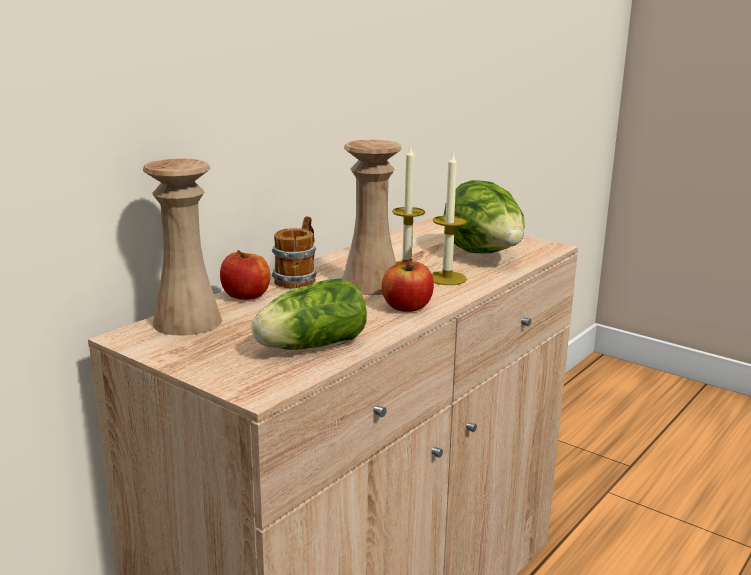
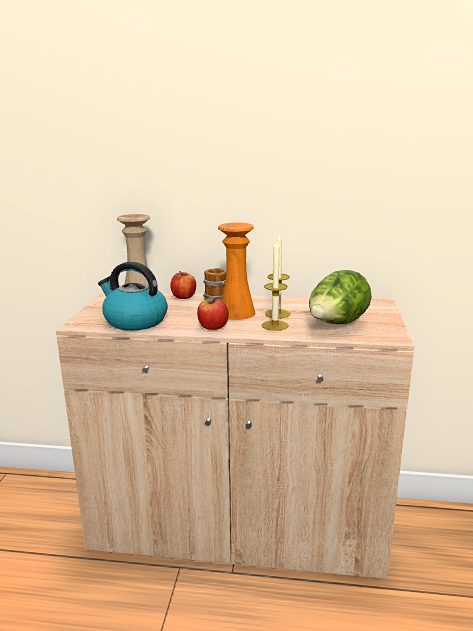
camera: 60 degrees right, 0 degrees up
lettuce [251,279,367,350] -> kettle [98,262,168,330]
beige vase [342,140,402,295] -> orange vase [218,223,256,320]

